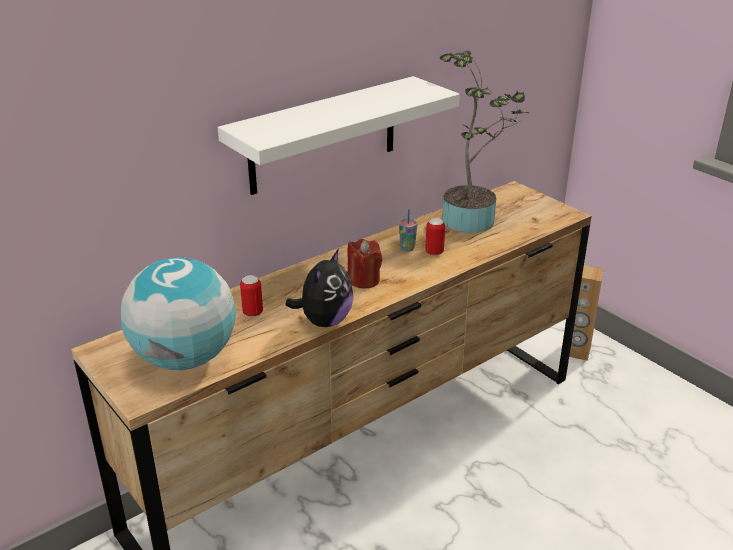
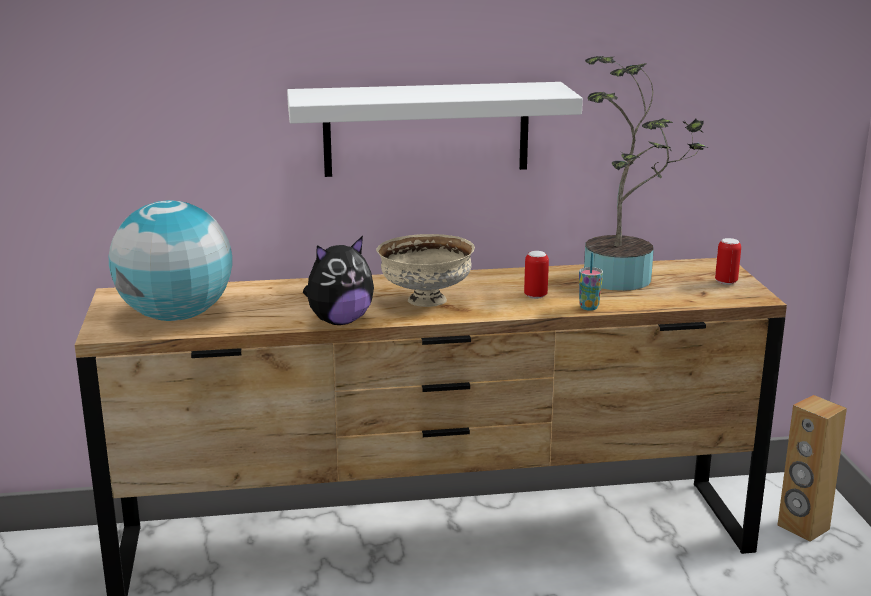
camera: 30 degrees right, 10 degrees down
can [240,275,263,317] -> can moved to [715,238,741,285]
red candle [347,239,382,288] -> beige bowl [376,234,475,307]
cup [399,209,418,252] -> cup moved to [579,253,603,311]

